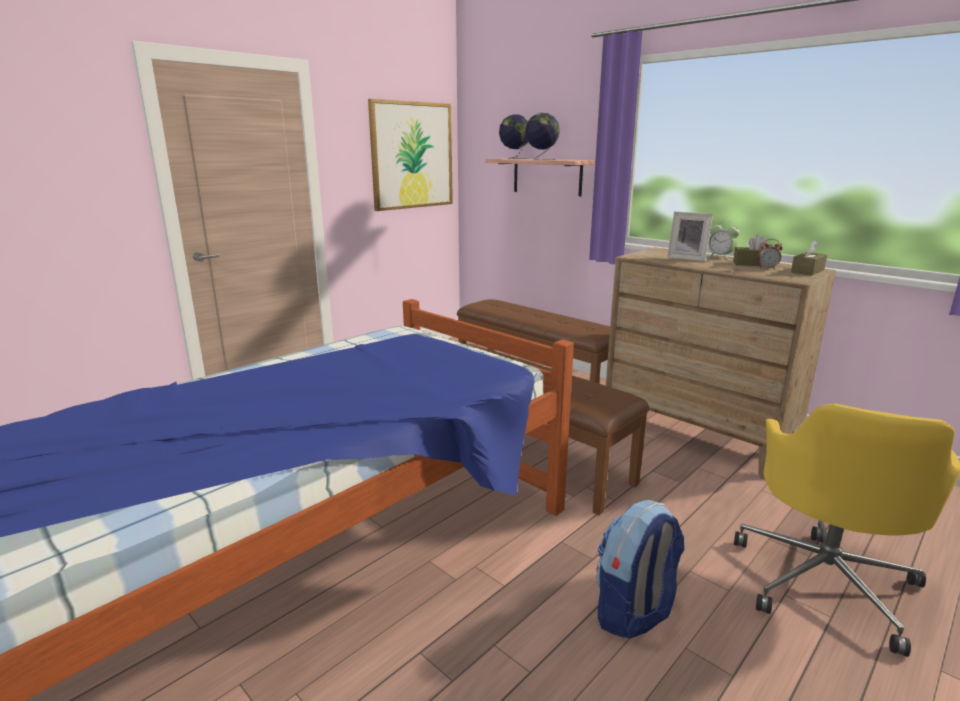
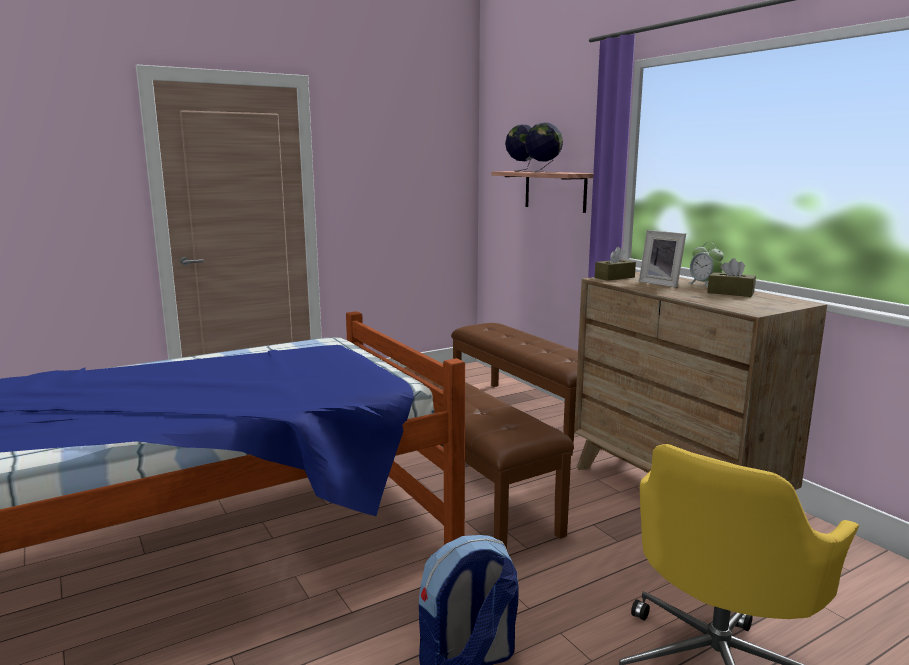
camera: 15 degrees right, 5 degrees down
picture [368,99,453,211] -> none
alarm clock [757,239,783,270] -> none
brown tissue box [791,240,827,276] -> brown tissue box moved to [595,247,636,281]

